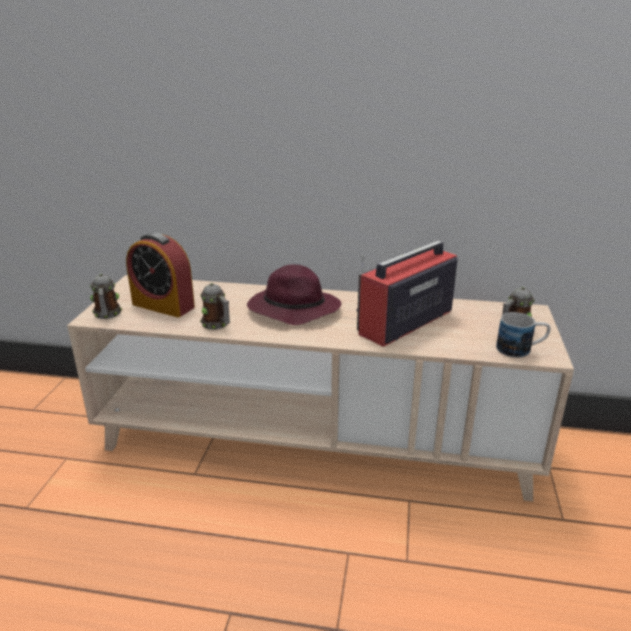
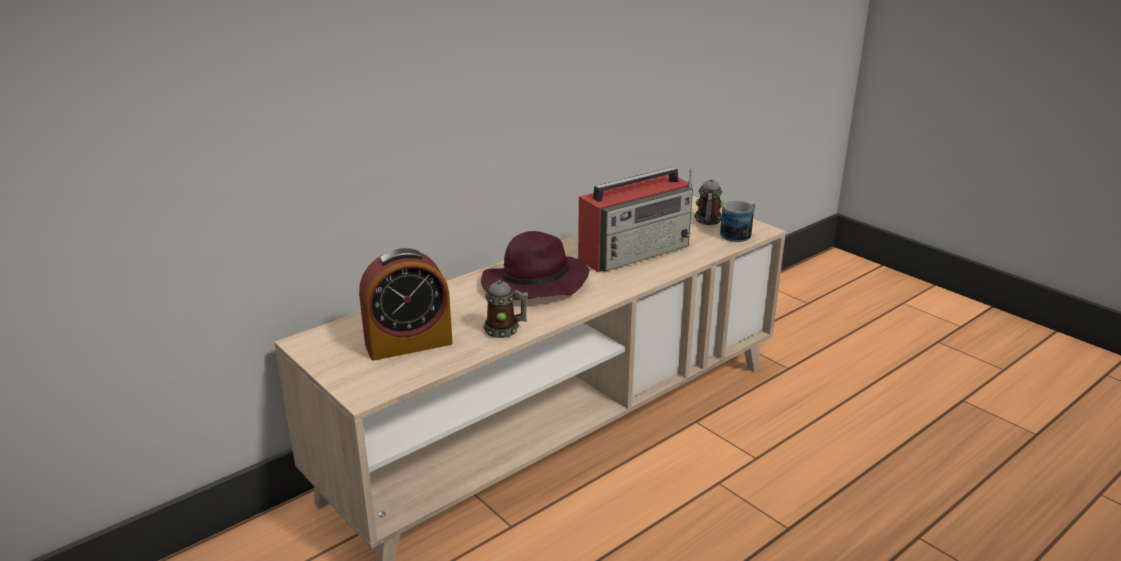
camera: 50 degrees left, 0 degrees up
mug [90,273,122,319] -> none
radio [356,240,458,347] -> radio turned 120 degrees counterclockwise [578,167,693,272]

